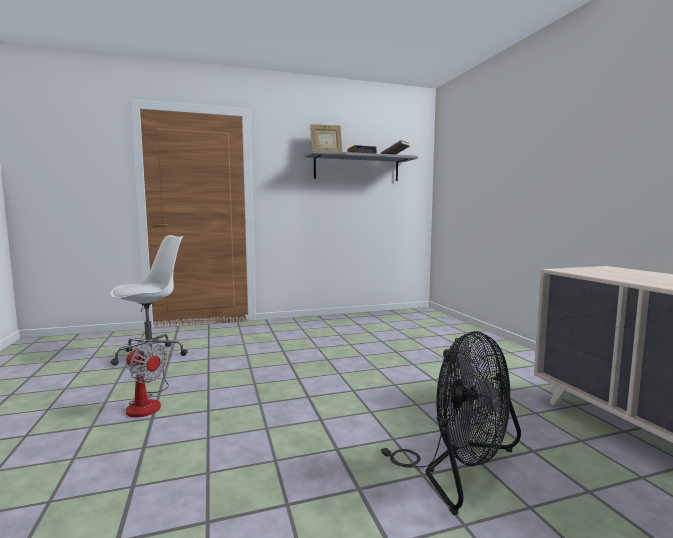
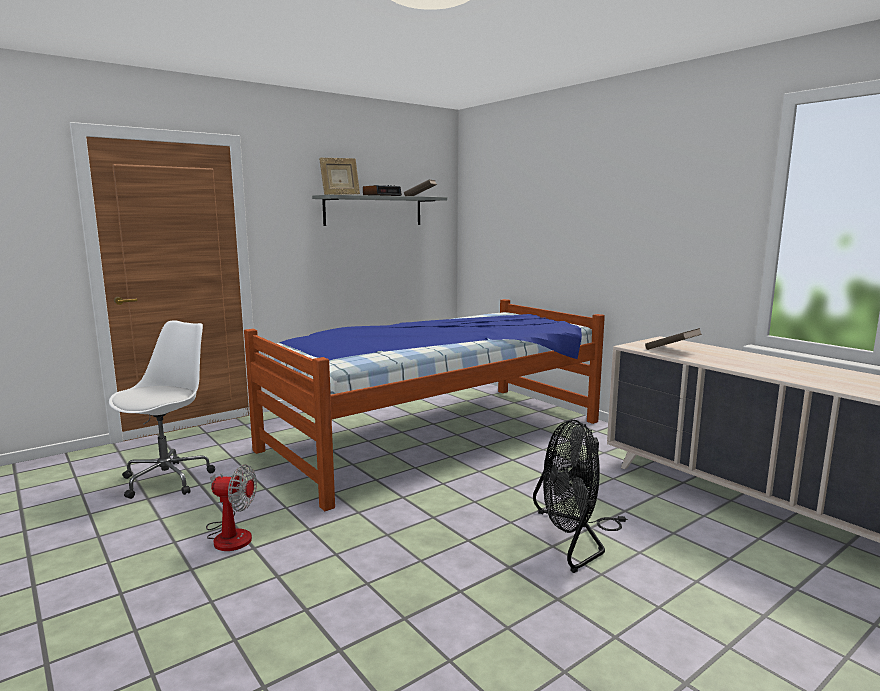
camera: 20 degrees left, 5 degrees up
black fan [381,331,521,515] -> black fan turned 150 degrees clockwise [533,420,628,573]
none -> bed [244,299,605,511]
none -> brown book [645,328,702,350]

